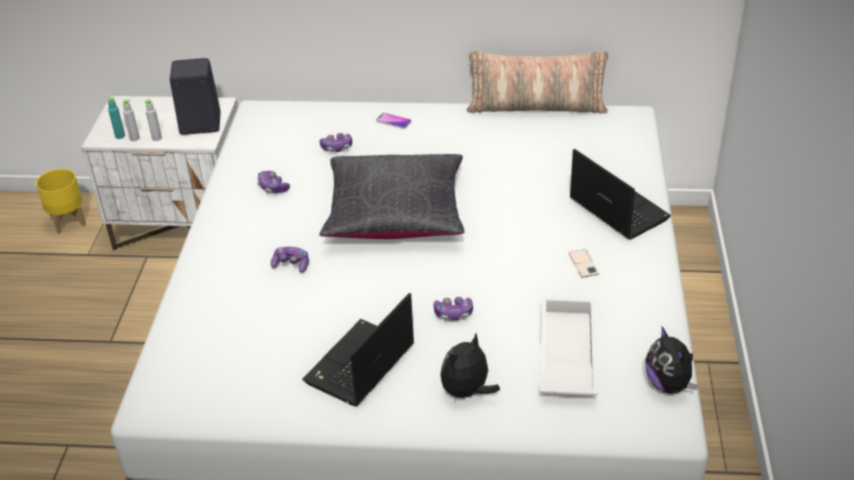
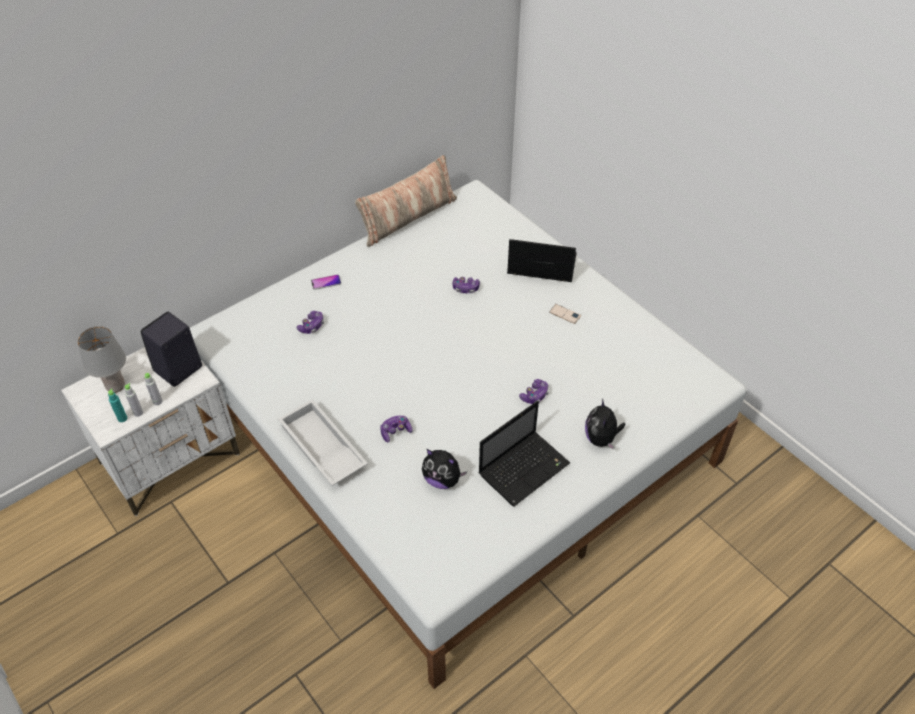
camera: 45 degrees left, 10 degrees up
yellow planter [36,169,86,234] -> none
game controller [257,171,290,193] -> game controller moved to [452,277,480,293]
laptop [302,293,414,406] -> laptop turned 120 degrees counterclockwise [479,401,570,506]
black pillow [319,154,465,239] -> none
white tray [540,297,598,396] -> white tray moved to [278,399,368,486]
plush toy [646,327,699,394] -> plush toy moved to [422,449,467,489]
none -> grey table lamp [78,326,126,393]

